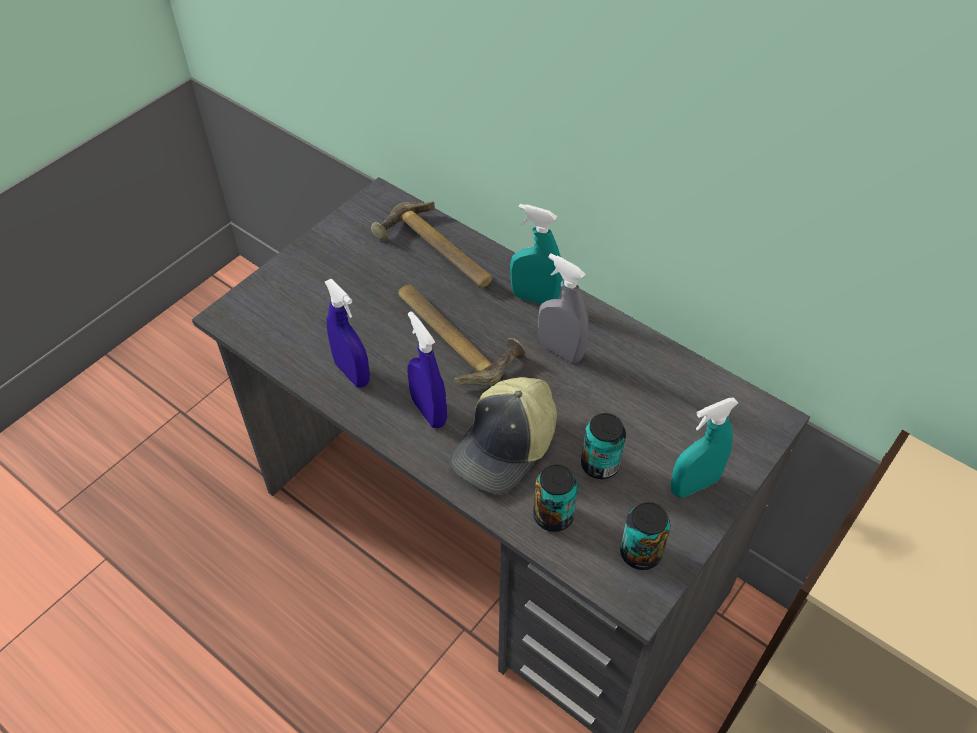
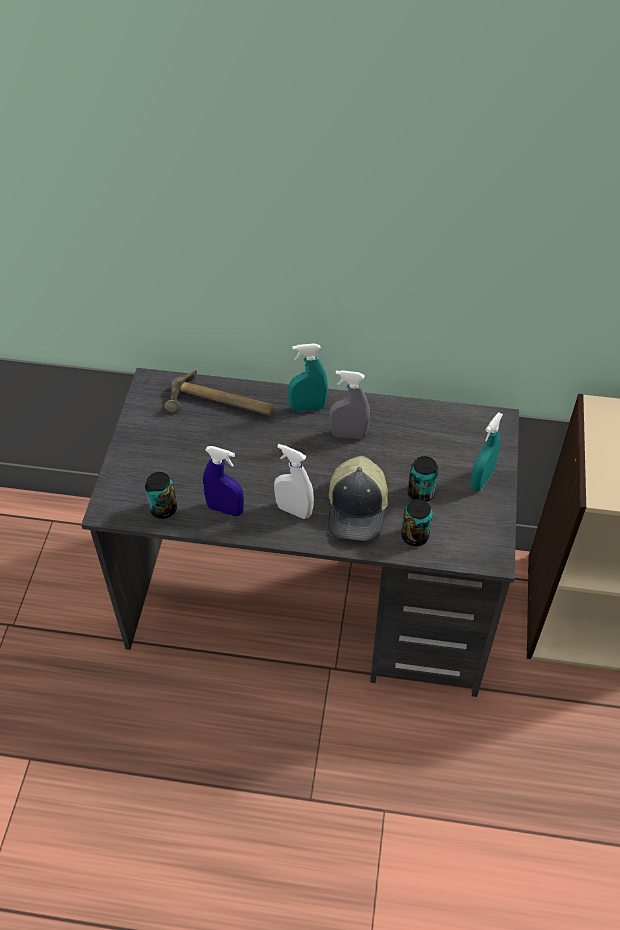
camera: 30 degrees left, 0 degrees up
hammer [398,284,526,386] -> none
blue spray bottle [407,311,447,428] -> white spray bottle [274,444,314,519]
can [620,502,670,570] -> can moved to [145,472,177,519]

